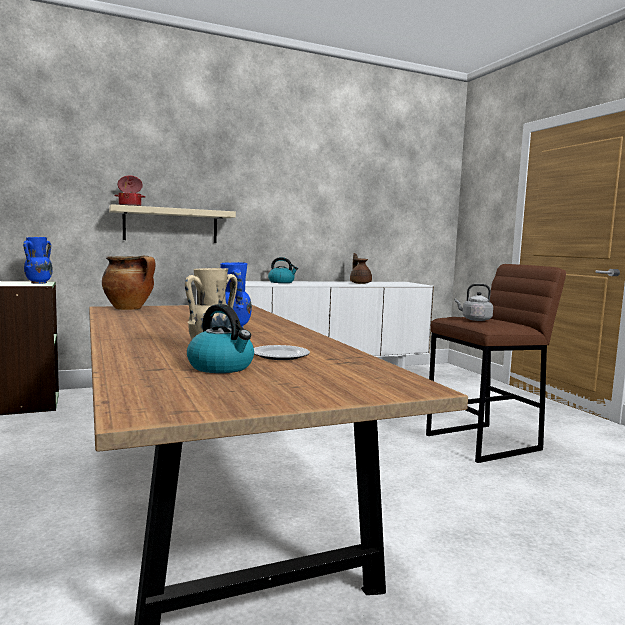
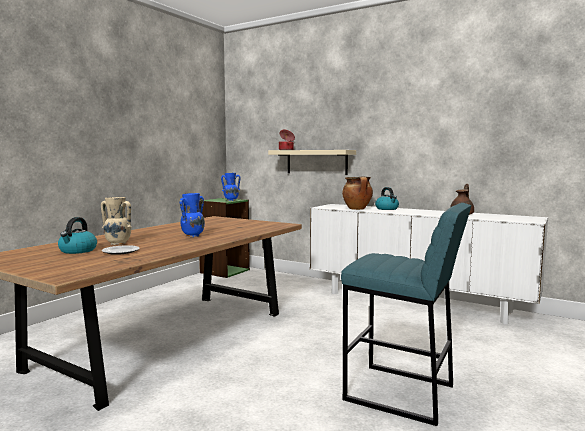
camera: 55 degrees right, 0 degrees up
cooking pot [102,256,156,310] -> cooking pot moved to [342,177,373,210]
brown stool [426,264,566,463] -> turquoise stool [341,203,471,426]
grey kettle [454,284,493,321] -> none

